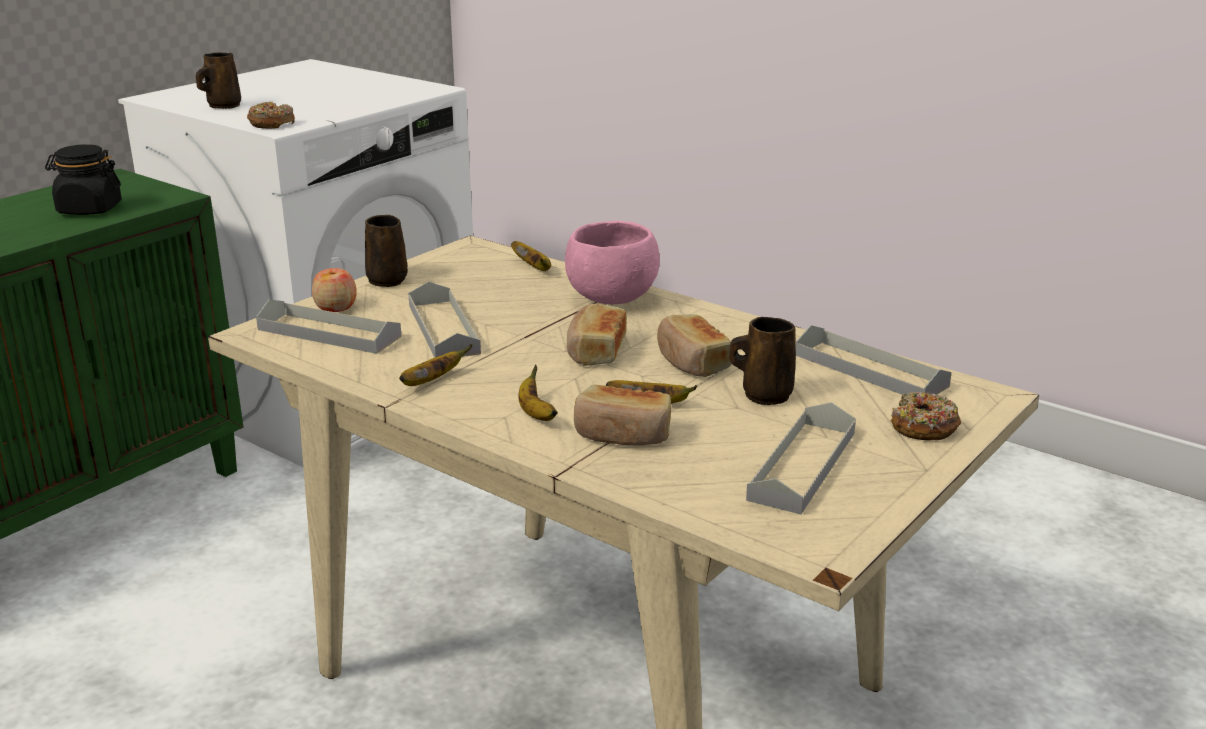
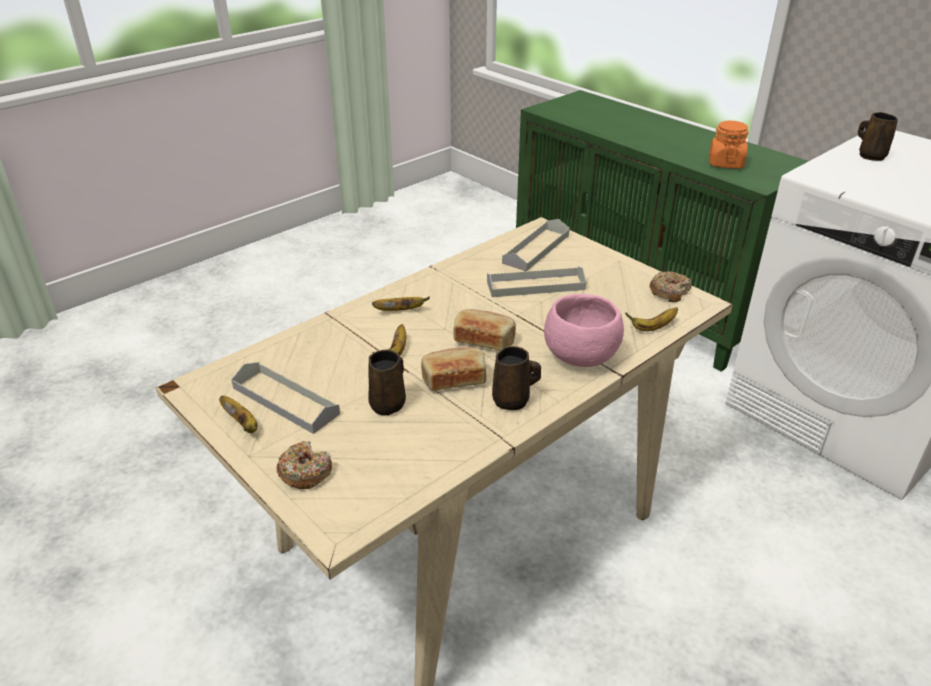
camera: 100 degrees right, 10 degrees up
black jar [45,144,122,215] -> orange jar [709,121,749,168]
donut [247,102,295,129] -> donut moved to [649,271,692,302]
apple [312,268,357,312] -> none
brown mug [365,215,408,287] -> brown mug moved to [492,346,541,410]
banana [399,344,472,386] -> banana moved to [219,395,258,433]
bread [574,385,671,445] -> none
grey tray [796,325,952,395] -> none

